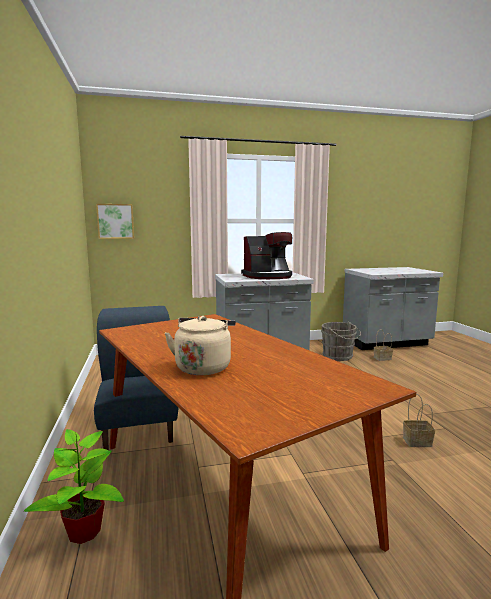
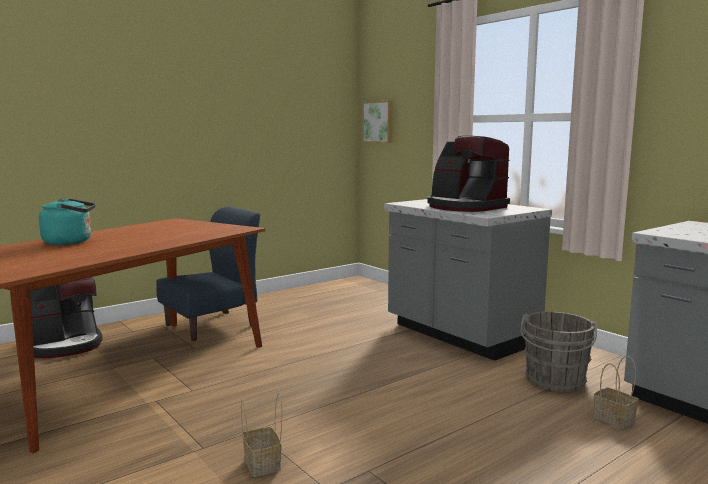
camera: 65 degrees right, 0 degrees up
potted plant [24,429,124,544] -> coffee machine [30,277,103,358]
beige kettle [165,316,236,375] -> turquoise kettle [39,198,96,245]

